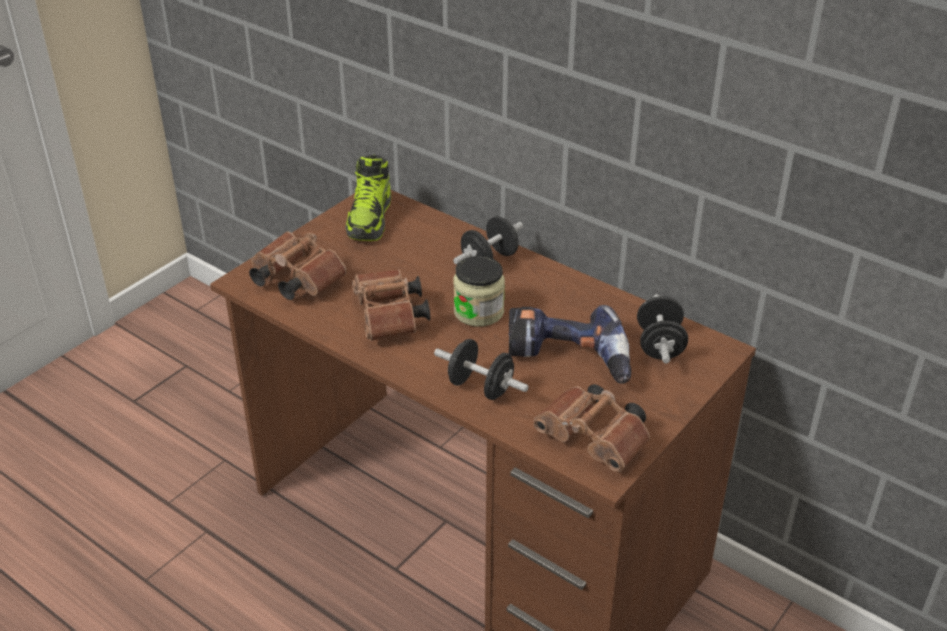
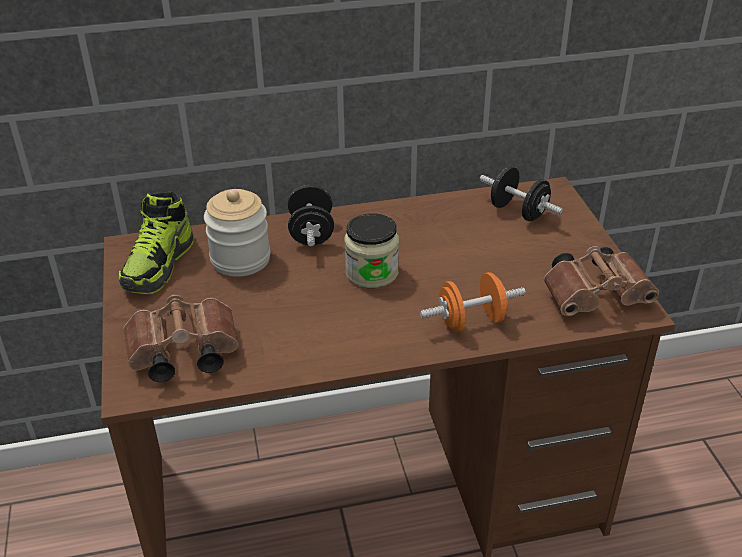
camera: 50 degrees left, 0 degrees up
shoe [345,155,391,241] -> shoe turned 60 degrees clockwise [118,191,194,294]
brown binoculars [352,269,430,341] -> none
black dumbbell [434,339,529,400] -> orange dumbbell [420,272,526,332]
power drill [509,305,631,384] -> none
none -> jar [204,189,270,277]

